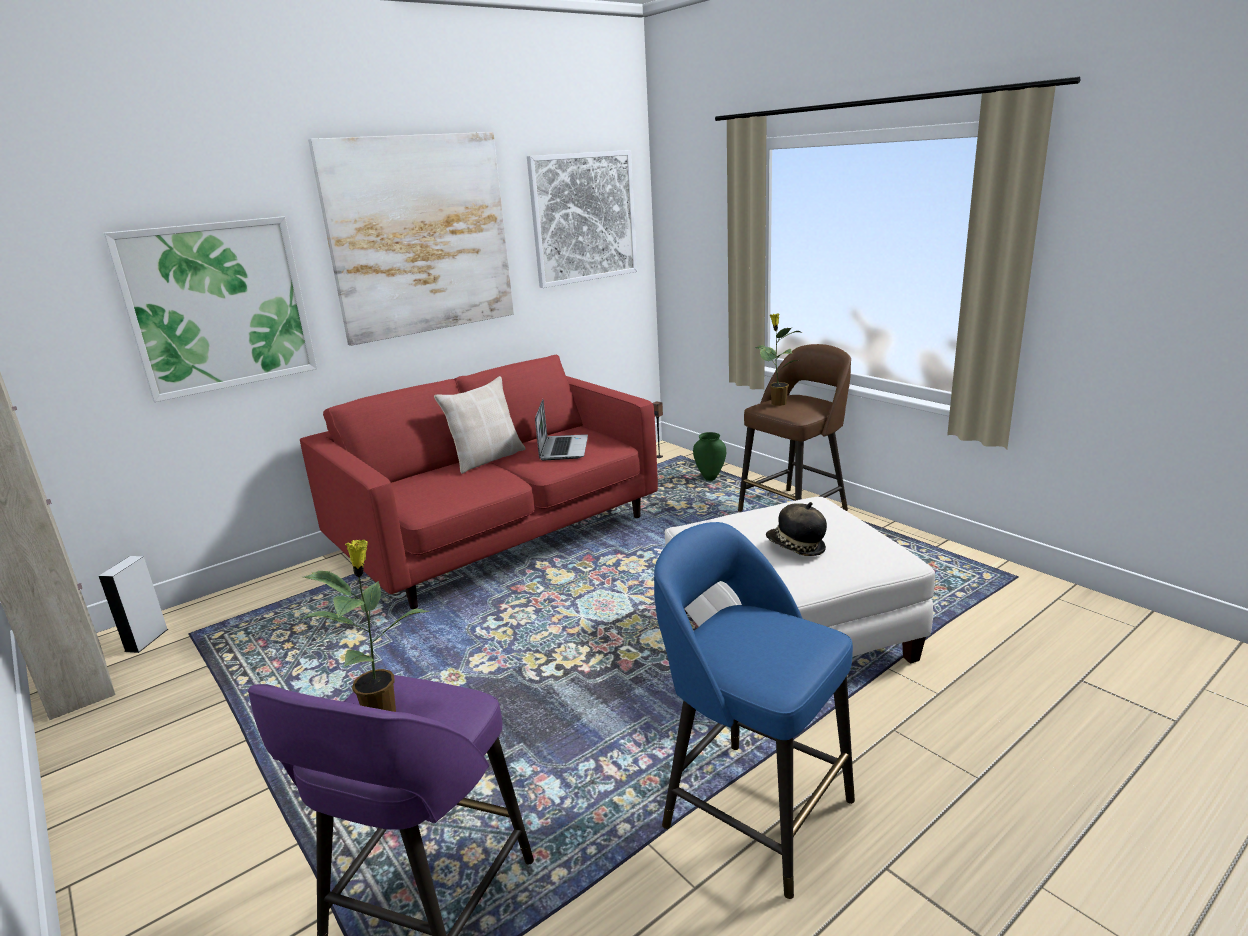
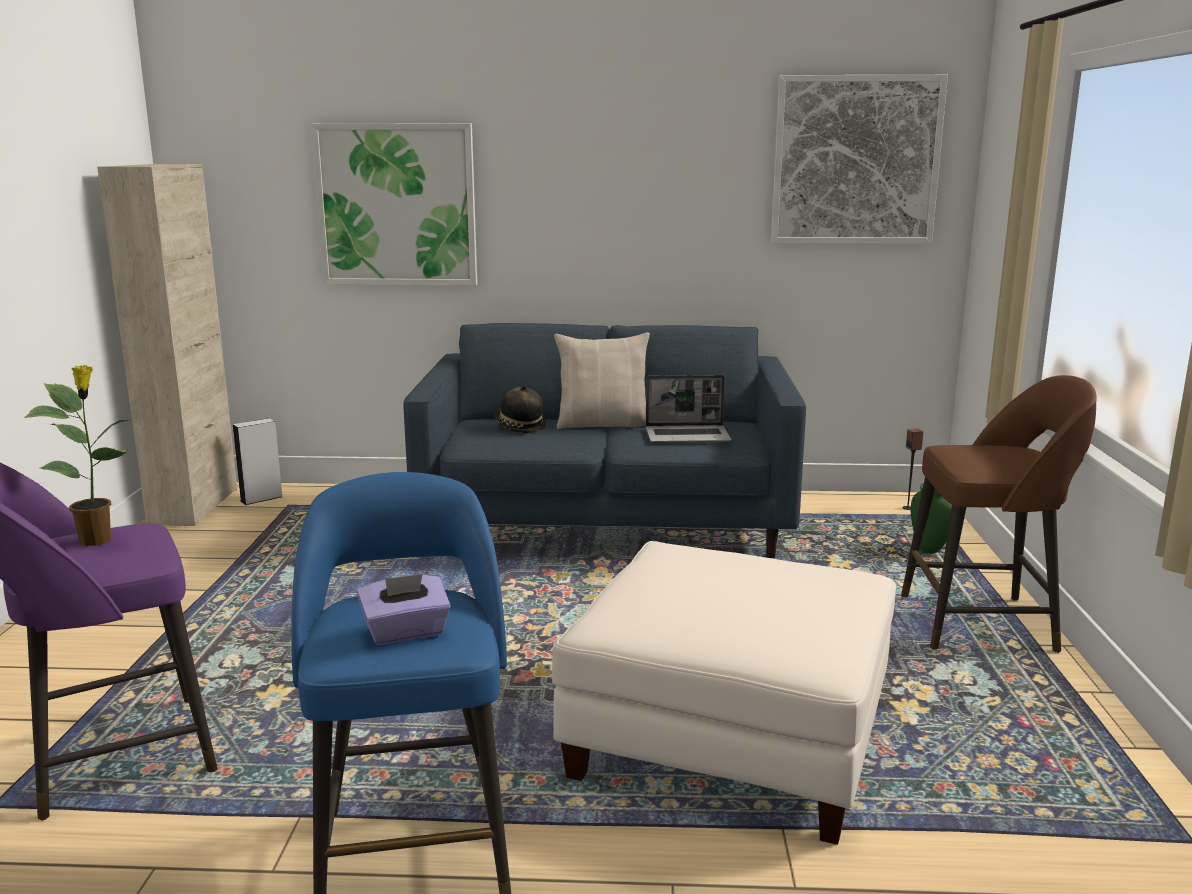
camera: 40 degrees right, 5 degrees down
red sofa [300,355,658,609] -> blue sofa [403,323,806,558]
picture [308,132,514,346] -> none
laptop [535,399,588,461] -> laptop turned 45 degrees clockwise [646,375,732,443]
potted plant [755,313,803,406] -> none
hat [766,502,827,556] -> hat moved to [495,385,546,433]
none -> purple tissue box [357,574,451,645]

